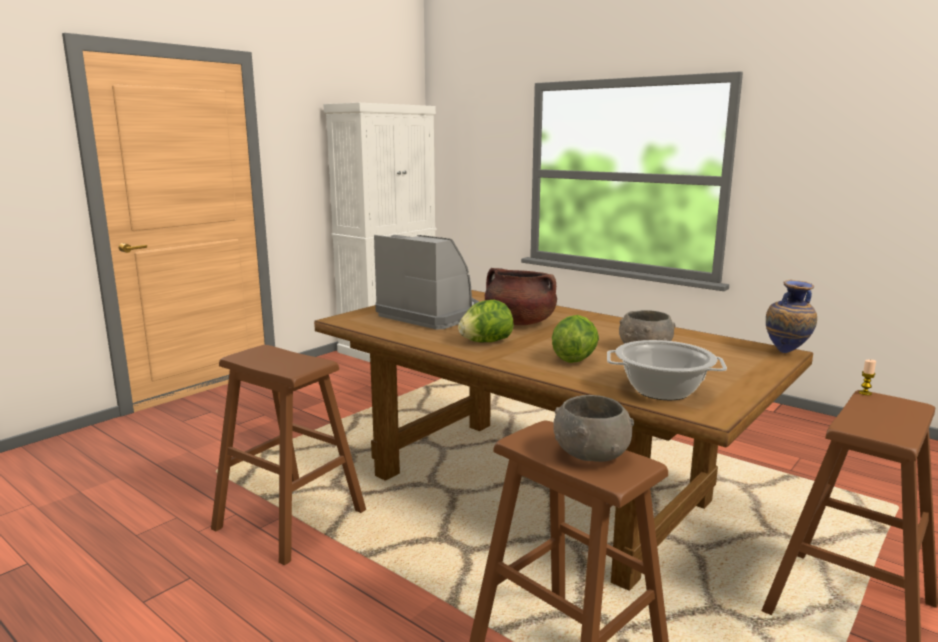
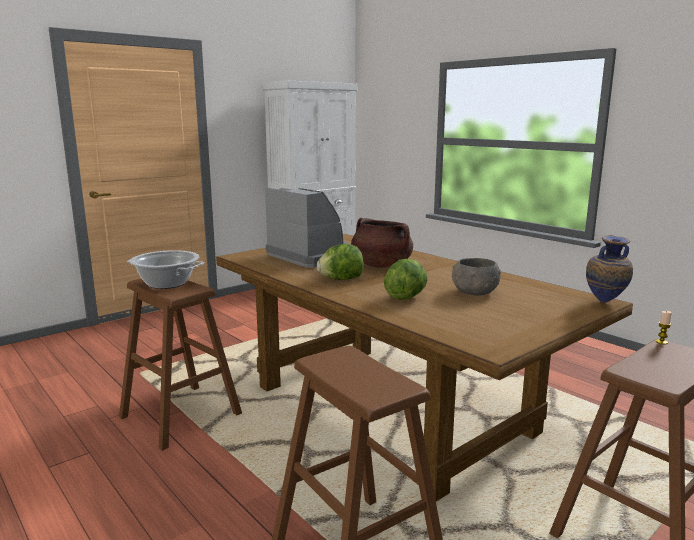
camera: 10 degrees right, 0 degrees up
grey bowl [553,395,634,462] -> none
cooking pot [607,340,727,400] -> cooking pot moved to [127,250,204,289]

